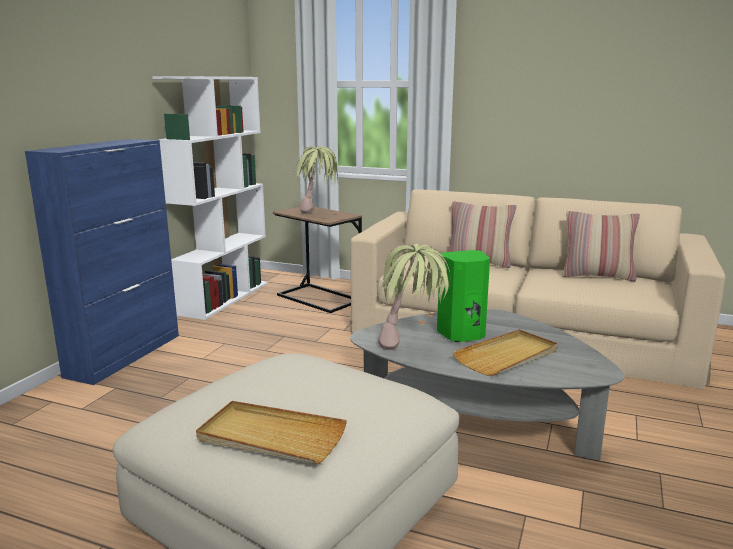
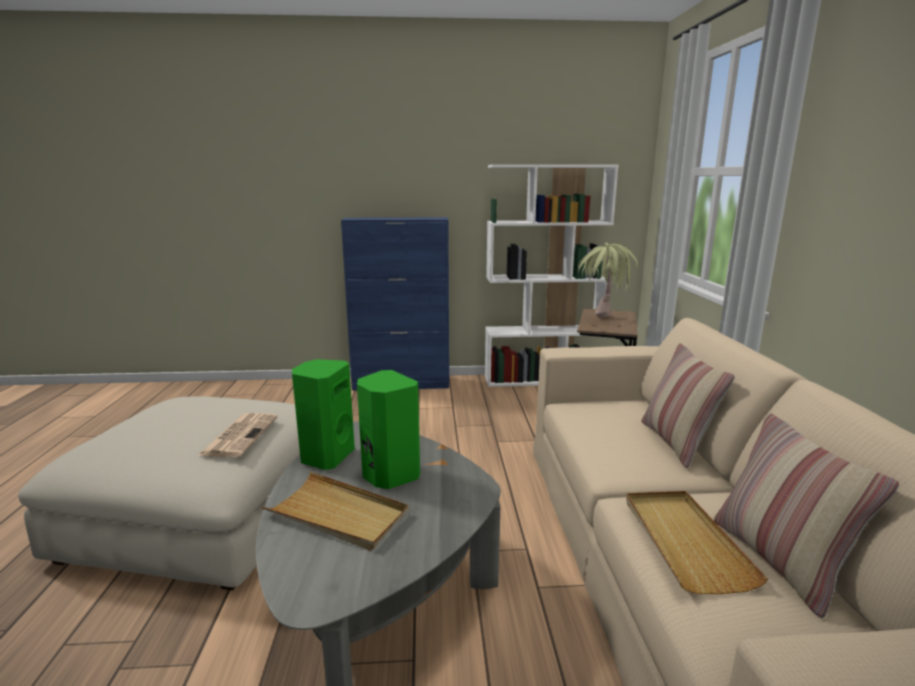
camera: 65 degrees right, 0 degrees up
beige tray [196,401,347,464] -> beige tray moved to [626,491,768,594]
potted plant [378,243,450,350] -> green speaker [292,359,355,470]
none -> newspaper [197,413,278,457]

